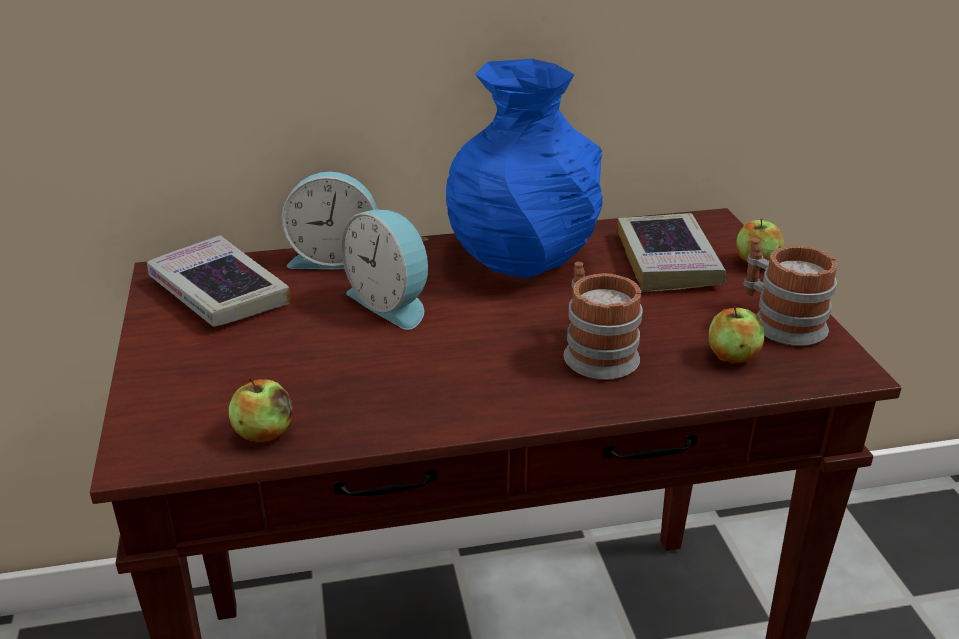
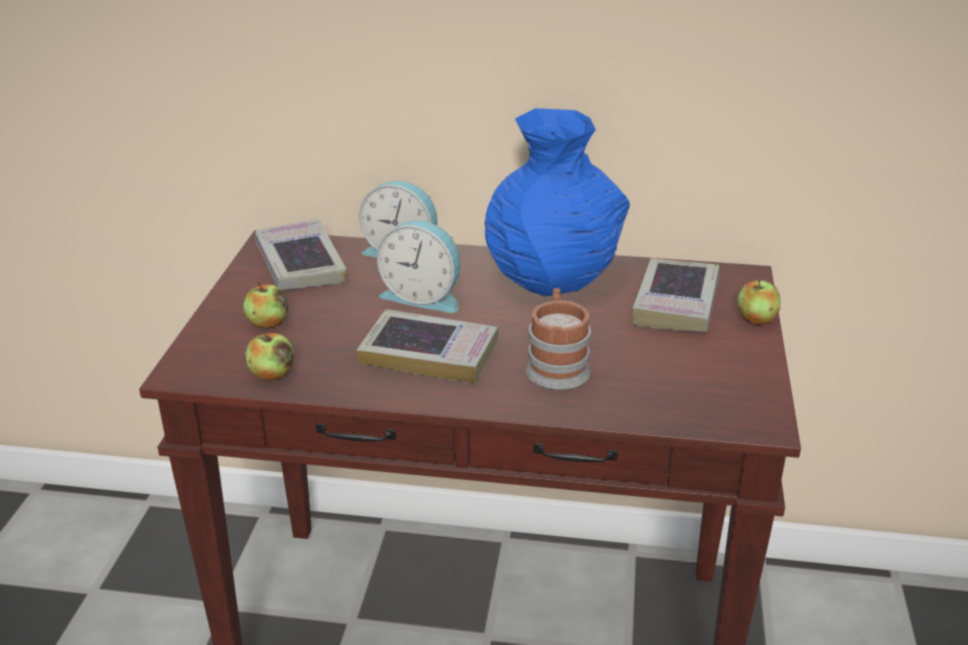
camera: 20 degrees right, 0 degrees up
alarm clock [342,210,428,330] -> alarm clock turned 45 degrees counterclockwise [377,220,460,313]
apple [709,306,764,364] -> apple moved to [243,282,288,329]
mug [744,238,837,346] -> none
none -> book [357,309,499,384]

